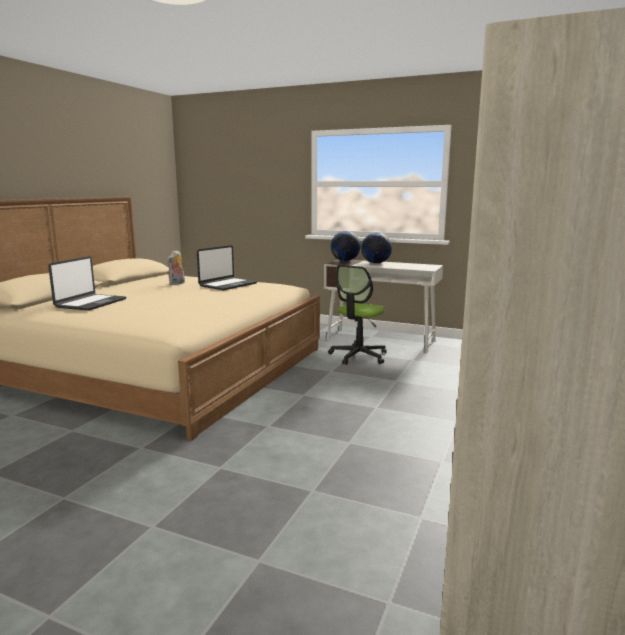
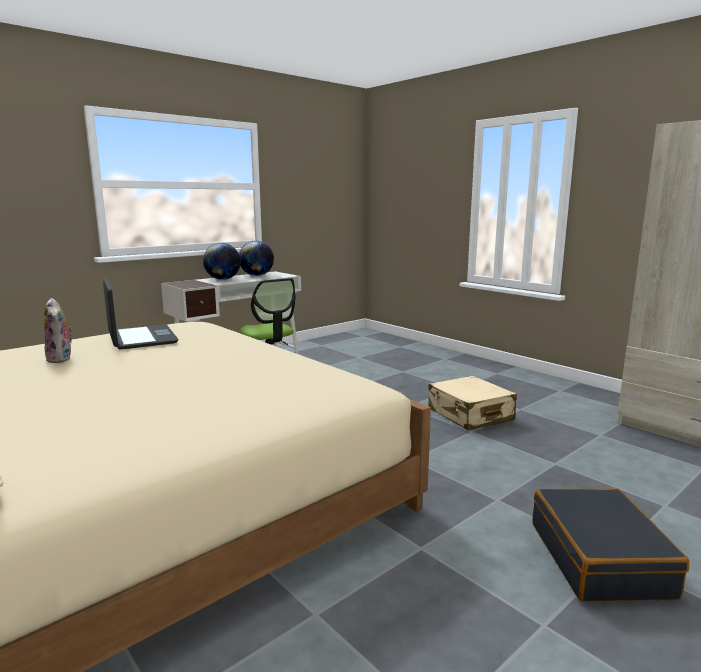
camera: 65 degrees left, 0 degrees up
laptop [48,256,127,311] -> none
globe [331,231,361,261] -> globe moved to [239,241,274,276]
none -> beige suitcase [428,376,517,430]
none -> black suitcase [532,488,689,601]

